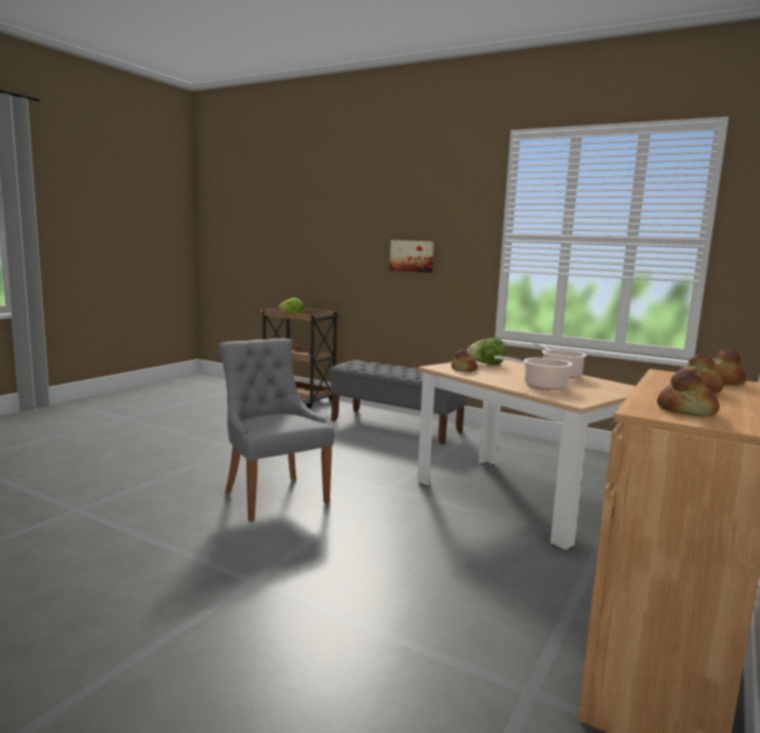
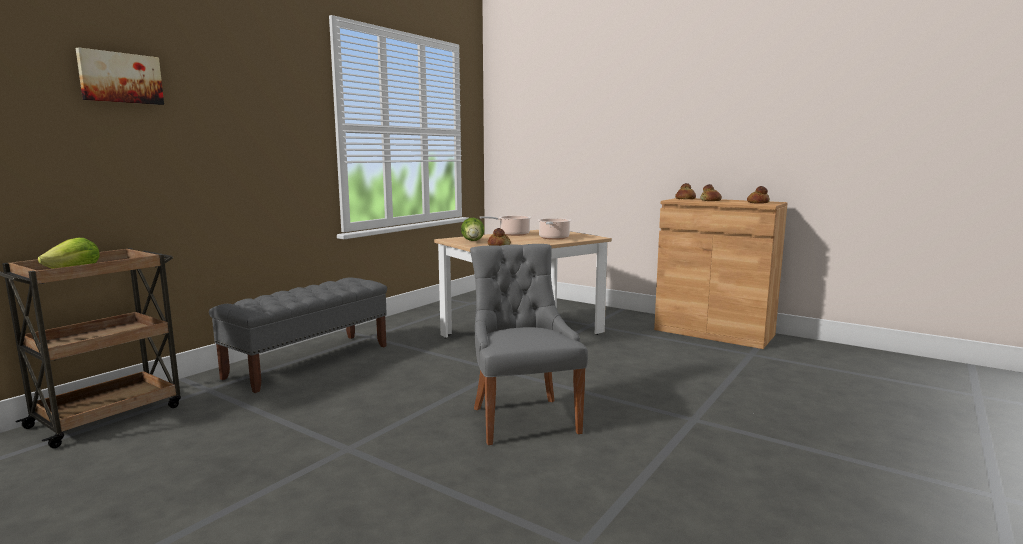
camera: 85 degrees left, 0 degrees up
grey chair [219,339,334,522] -> grey chair turned 105 degrees clockwise [470,244,588,445]
picture [390,240,434,273] -> picture moved to [76,47,164,105]

